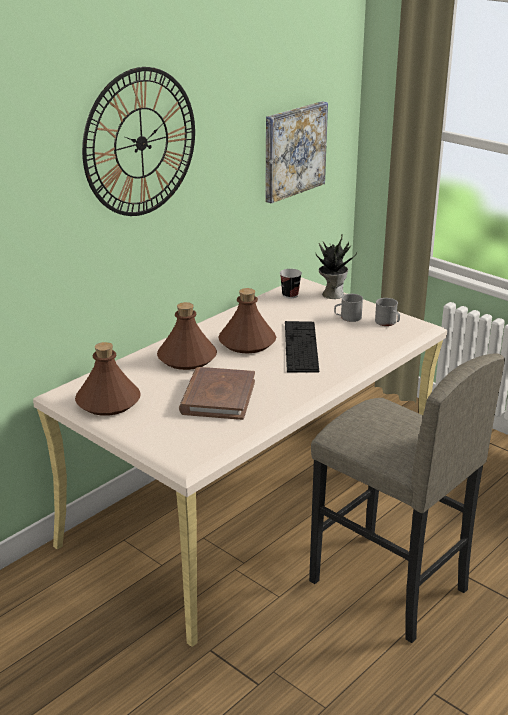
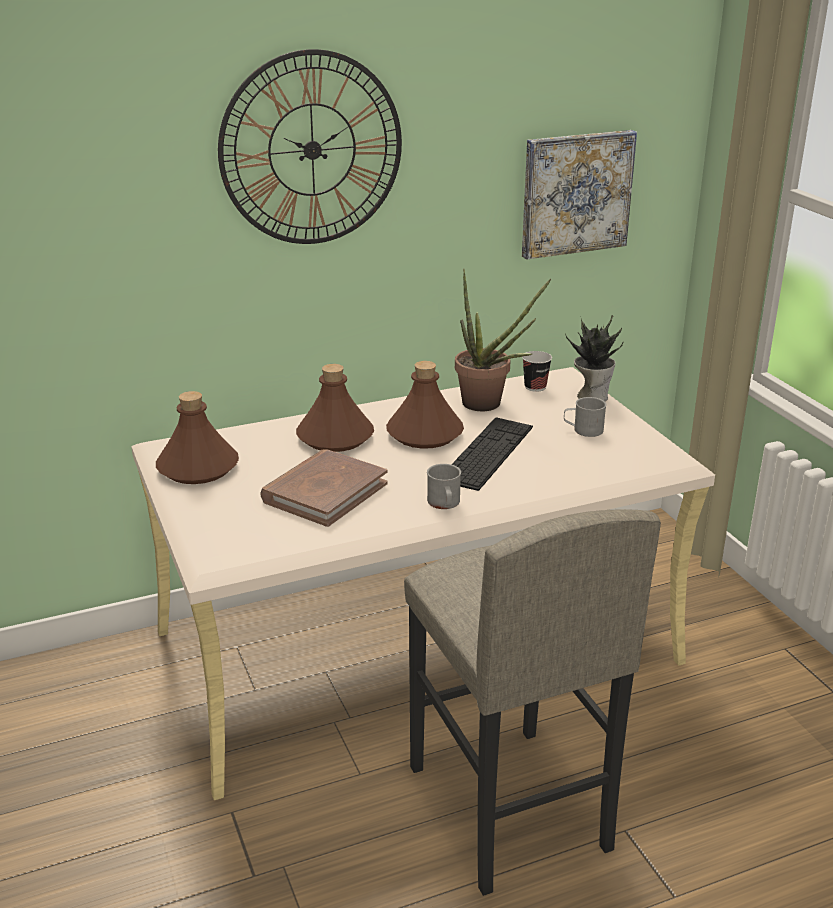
camera: 25 degrees right, 0 degrees up
grey mug [375,298,400,326] -> grey mug moved to [427,464,461,509]
none -> potted plant [455,269,551,411]

